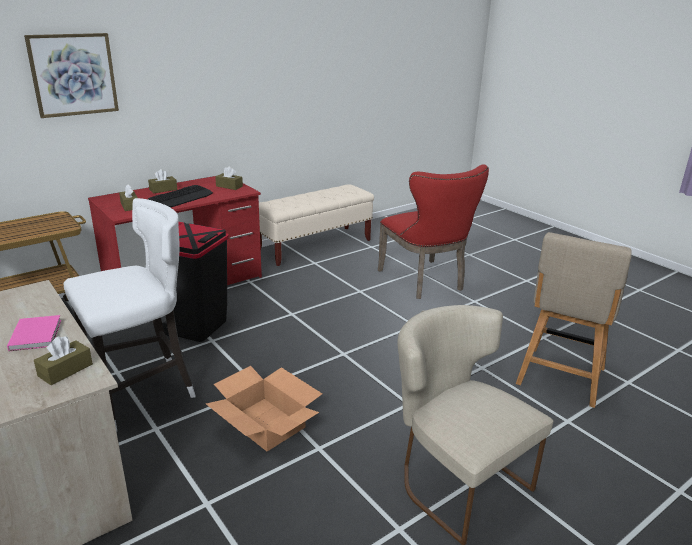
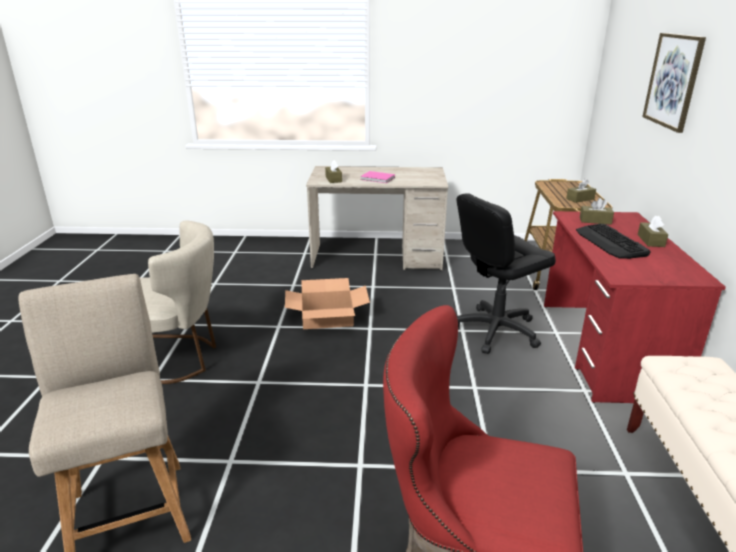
camera: 130 degrees right, 0 degrees up
white stool [64,198,196,432] -> none
black trash can [162,222,229,342] -> black office chair [456,193,556,354]
brown tissue box [215,166,243,190] -> brown tissue box moved to [566,179,596,203]

